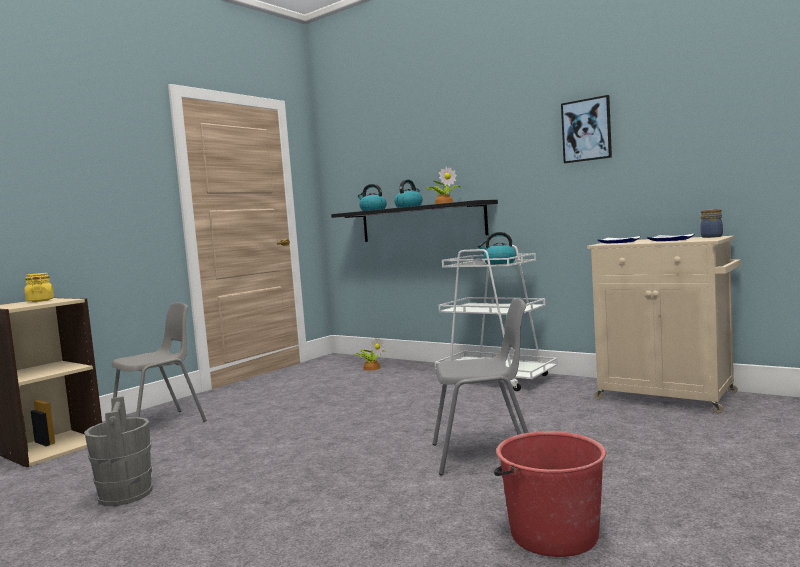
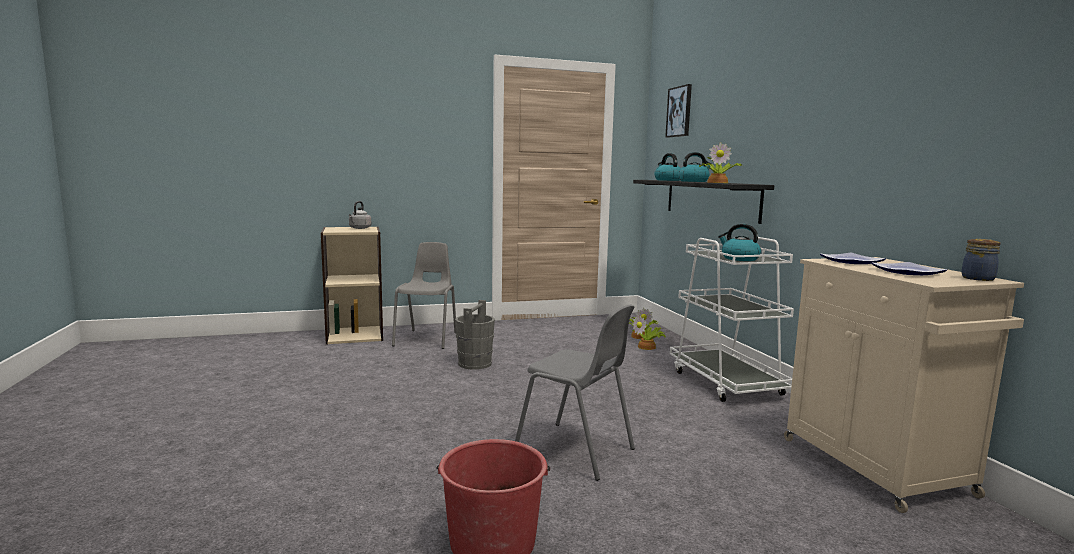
camera: 35 degrees right, 5 degrees up
yellow jar [25,273,54,302] -> grey kettle [349,201,371,229]
grey bucket [84,396,152,506] -> grey bucket moved to [455,300,495,370]
grey chair [111,303,206,422] -> grey chair turned 75 degrees counterclockwise [392,242,456,349]
picture [561,95,612,163] -> picture moved to [665,84,692,138]
none -> potted plant [632,315,666,350]

